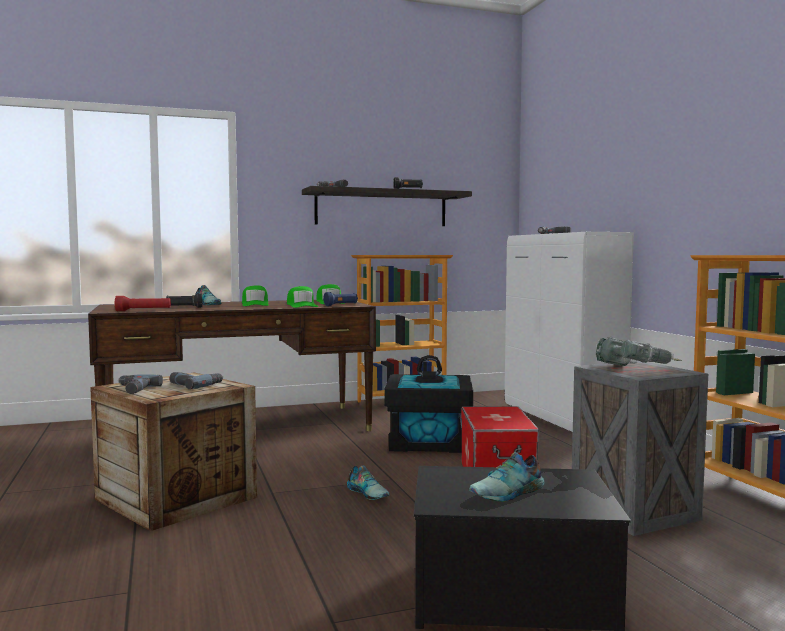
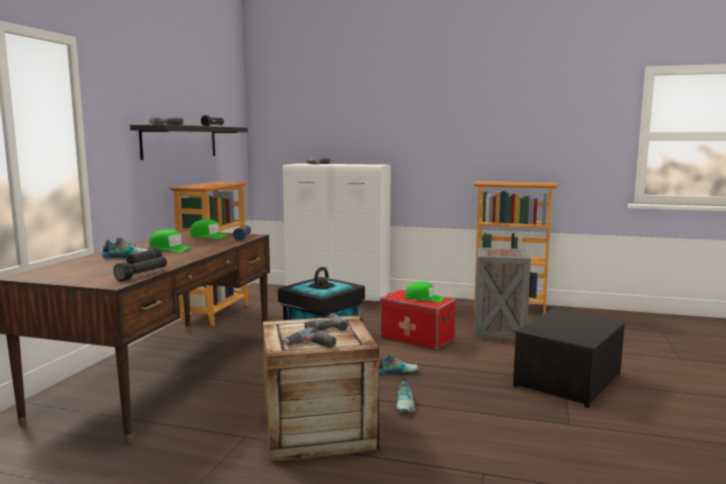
camera: 55 degrees left, 5 degrees up
red flashlight [115,296,171,311] -> black flashlight [113,257,167,281]
green cap [287,286,318,308] -> green cap moved to [405,282,444,302]
shoe [469,452,544,502] -> shoe moved to [396,379,416,412]
power drill [596,337,682,366] -> none

